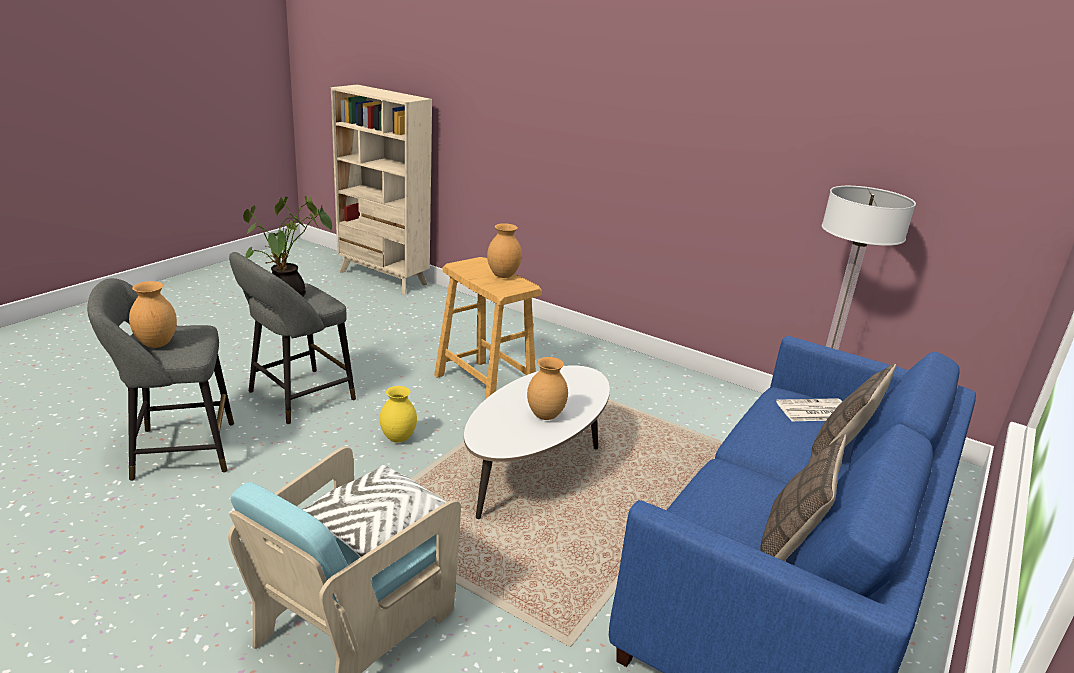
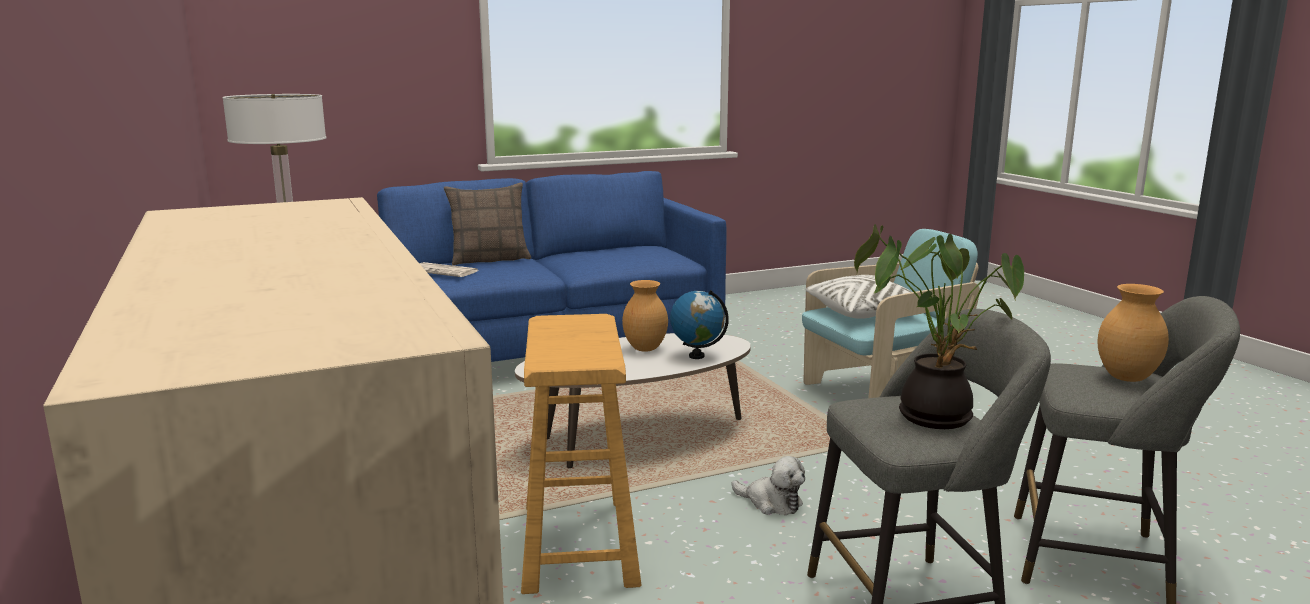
camera: 145 degrees left, 10 degrees down
yellow vase [380,386,417,443] -> plush toy [732,456,805,515]
brown vase [487,223,522,278] -> none
pillow [760,434,846,561] -> none
none -> globe [670,290,729,359]

